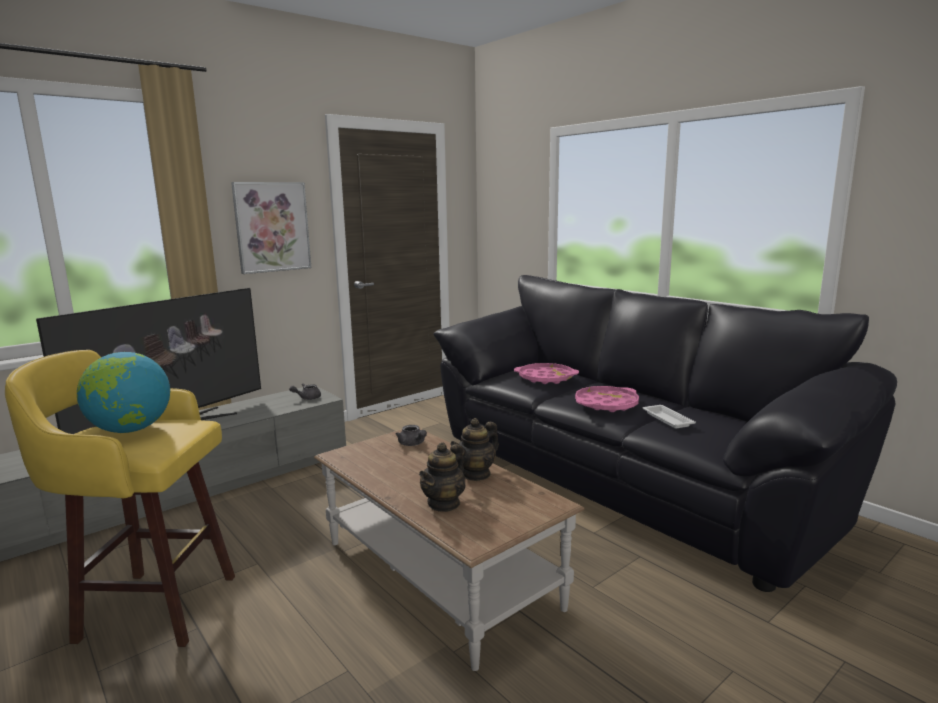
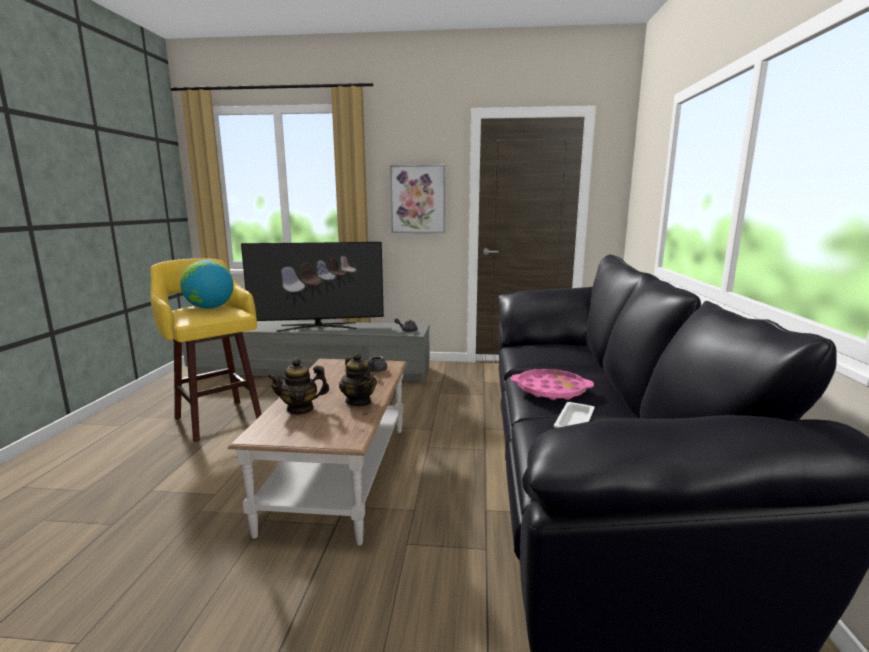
camera: 45 degrees right, 0 degrees up
teapot [450,418,499,481] -> teapot turned 120 degrees counterclockwise [339,353,377,406]
pink tray [514,363,579,384] -> none

